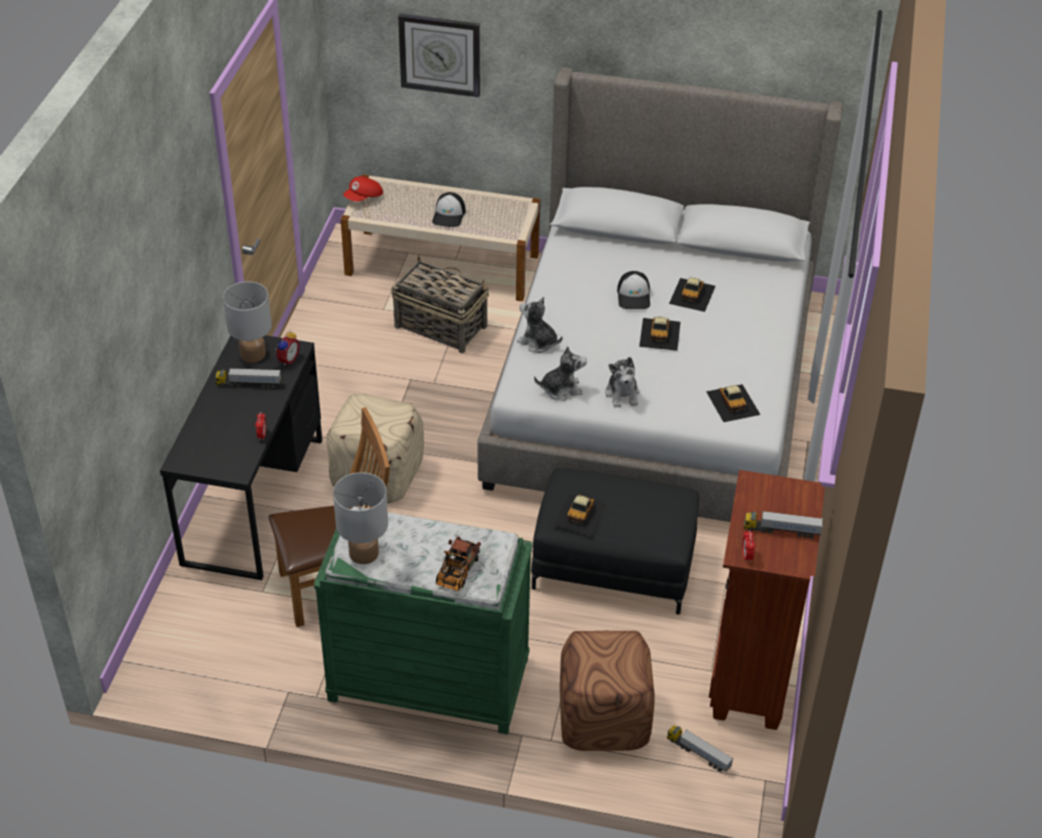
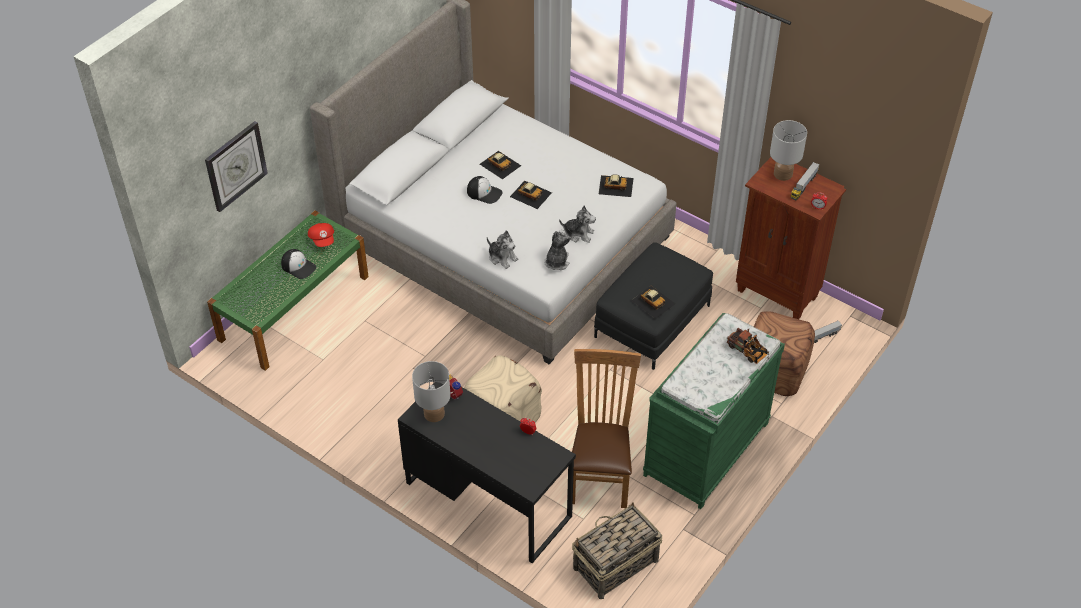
camera: 65 degrees left, 5 degrees up
toy truck [215,368,281,388] -> none
grey table lamp [333,472,388,564] -> grey table lamp moved to [770,120,807,181]
beige bench [341,174,540,301] -> green bench [207,211,369,371]
red cap [343,176,383,202] -> red cap moved to [308,223,334,247]
basket [391,255,489,353] -> basket moved to [572,502,662,599]
plush toy [517,297,563,353] -> plush toy turned 105 degrees counterclockwise [487,231,518,269]

